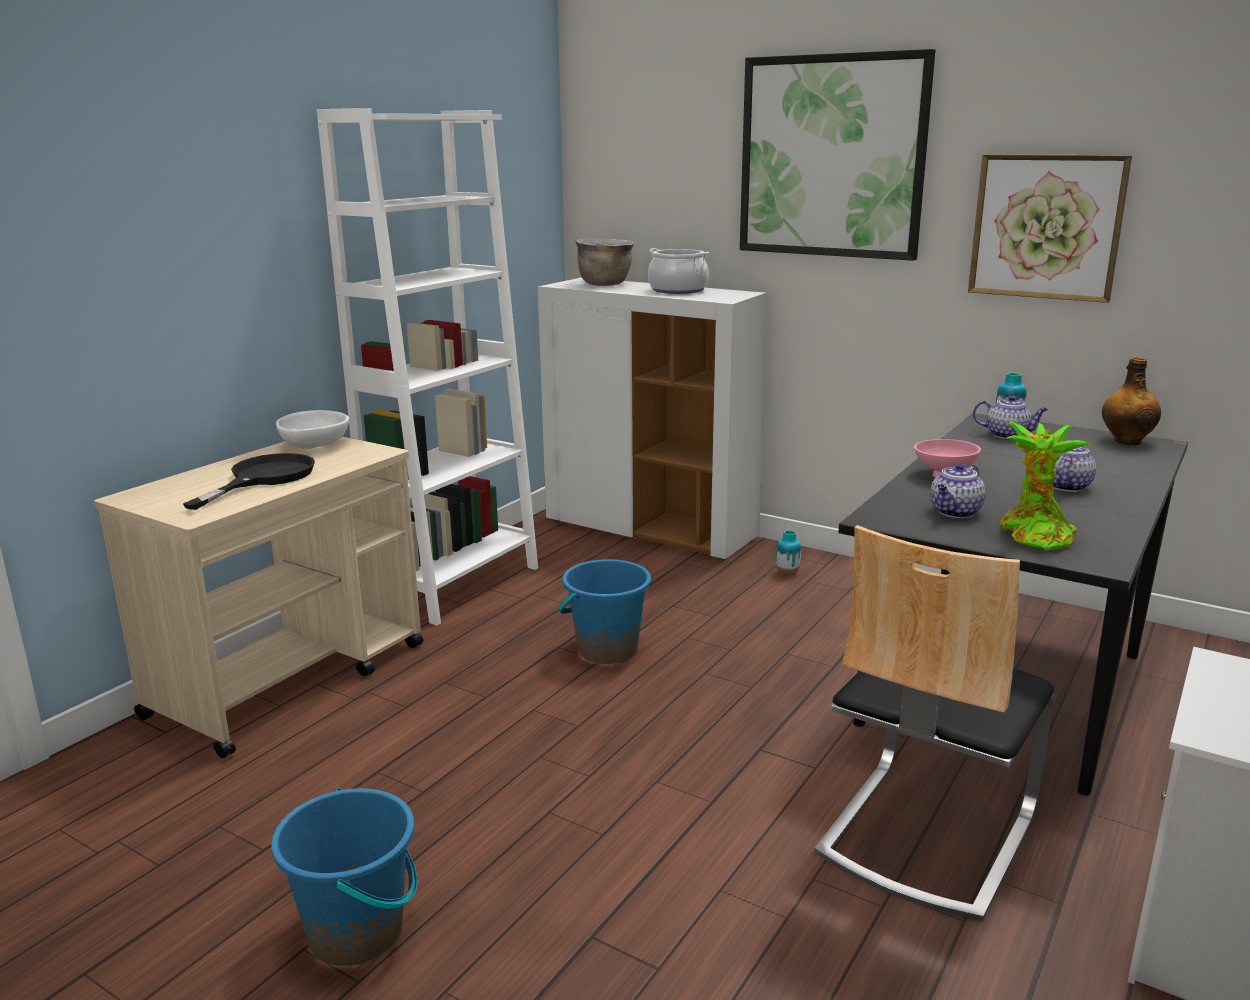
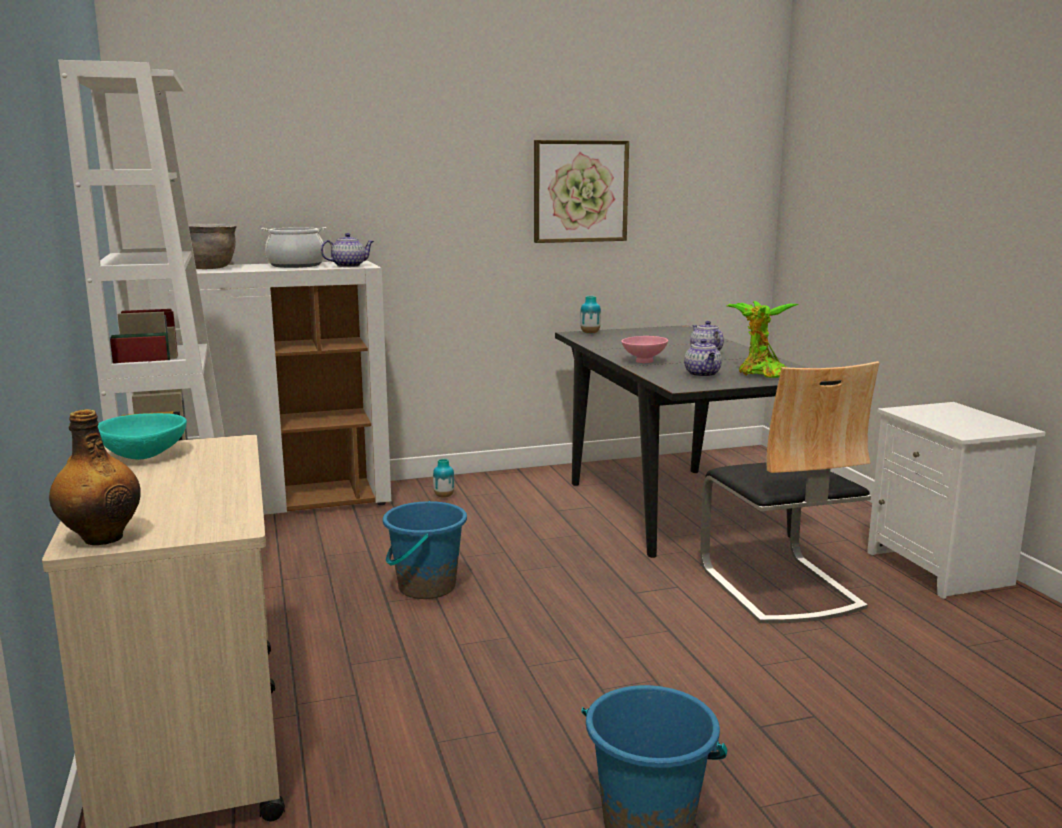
camera: 50 degrees left, 5 degrees down
black frying pan [183,453,315,510] -> none
white bowl [276,410,349,449] -> turquoise bowl [98,413,187,460]
picture [740,49,935,261] -> none
teapot [973,395,1048,439] -> teapot moved to [321,233,374,267]
bottle [1102,357,1161,445] -> bottle moved to [49,409,141,545]

